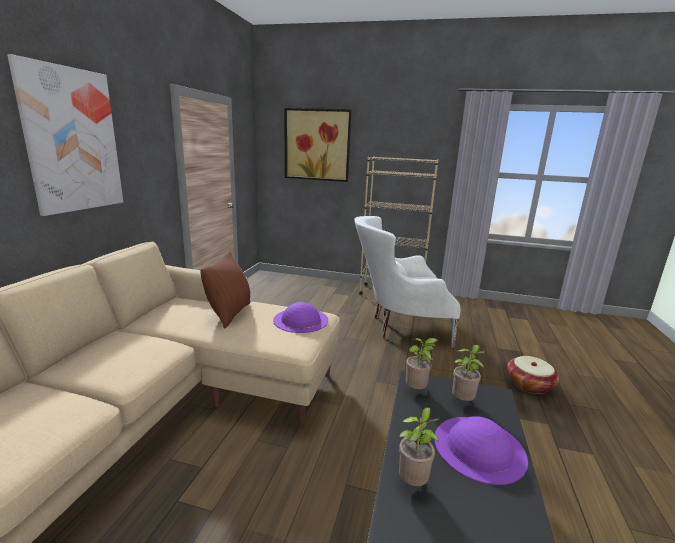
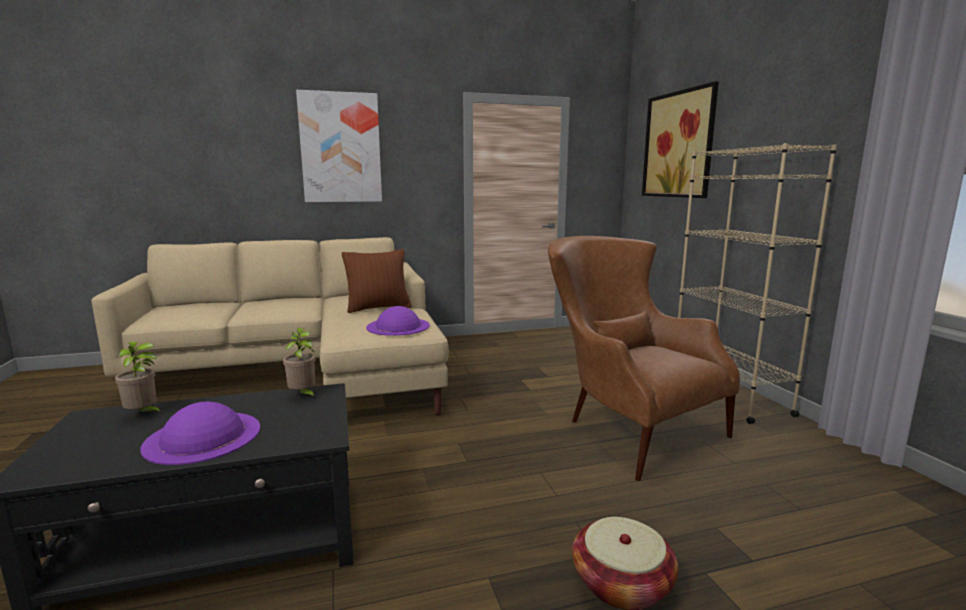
camera: 60 degrees right, 5 degrees down
white armchair [354,216,460,348] -> brown armchair [548,236,740,481]
potted plant [452,345,487,401] -> none

